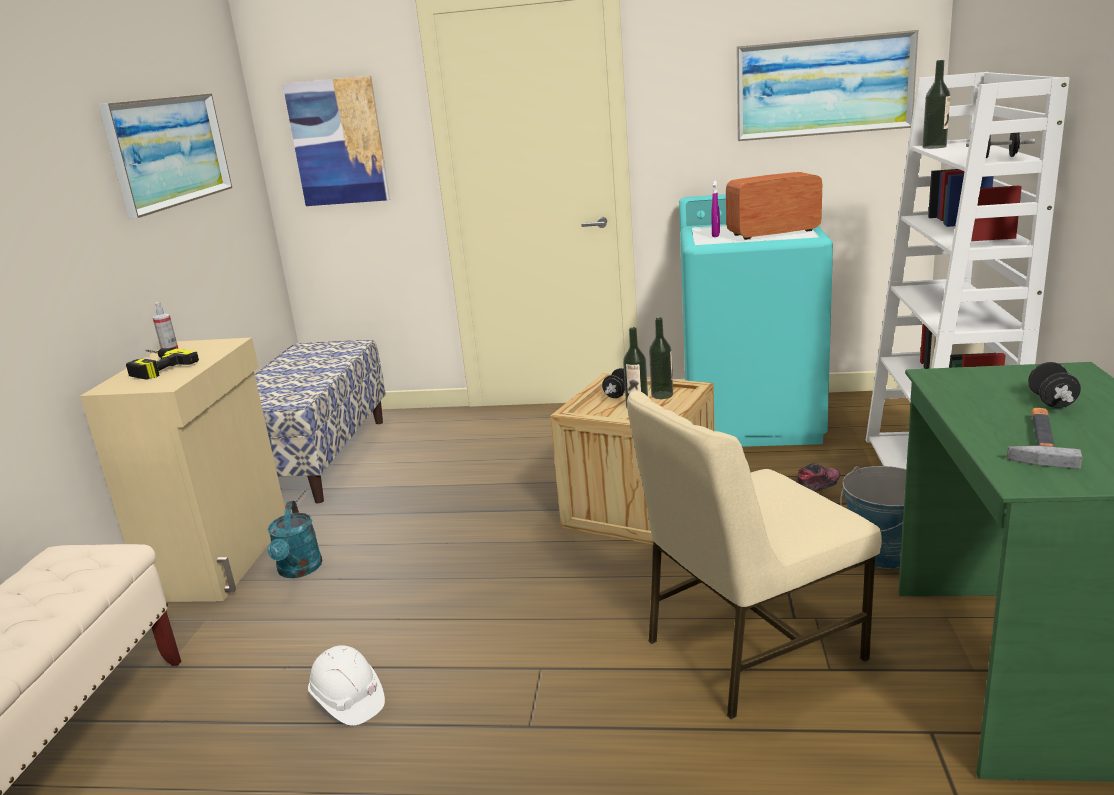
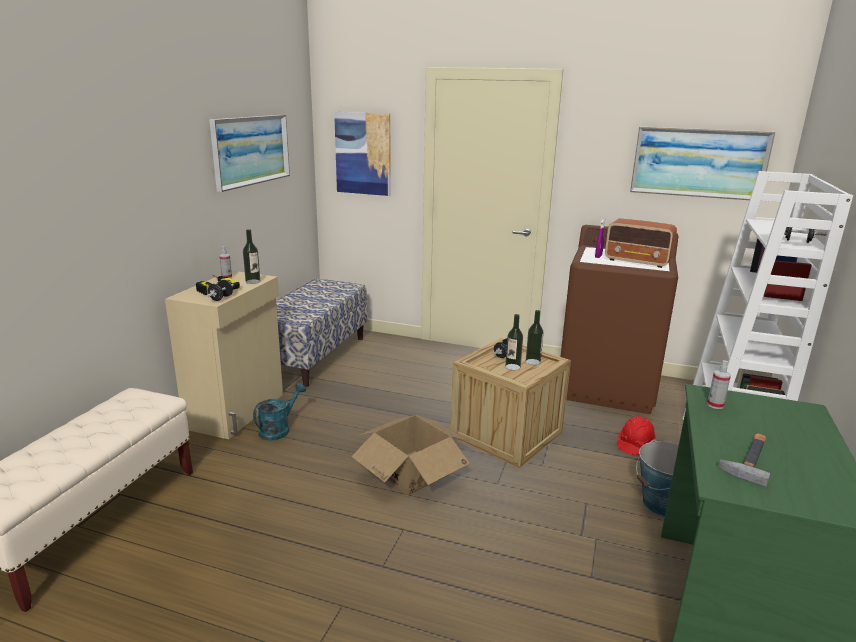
camera: 10 degrees right, 0 degrees up
turquoise watering can [268,501,322,578] -> turquoise watering can turned 150 degrees counterclockwise [253,383,306,441]
white hard hat [308,645,385,726] -> none
beige chair [627,391,882,719] -> none
turquoise washing machine [679,194,833,447] -> brown washing machine [560,225,679,414]
radio [726,172,822,240] -> radio turned 150 degrees counterclockwise [605,219,677,268]
shoe [797,463,840,492] -> red hard hat [617,416,656,455]
bottle [922,60,950,149] -> bottle moved to [243,229,260,284]
black dumbbell [1028,362,1081,408] -> black dumbbell moved to [207,280,234,301]
none -> cardboard box [351,415,470,496]
none -> spray bottle [707,360,731,409]

